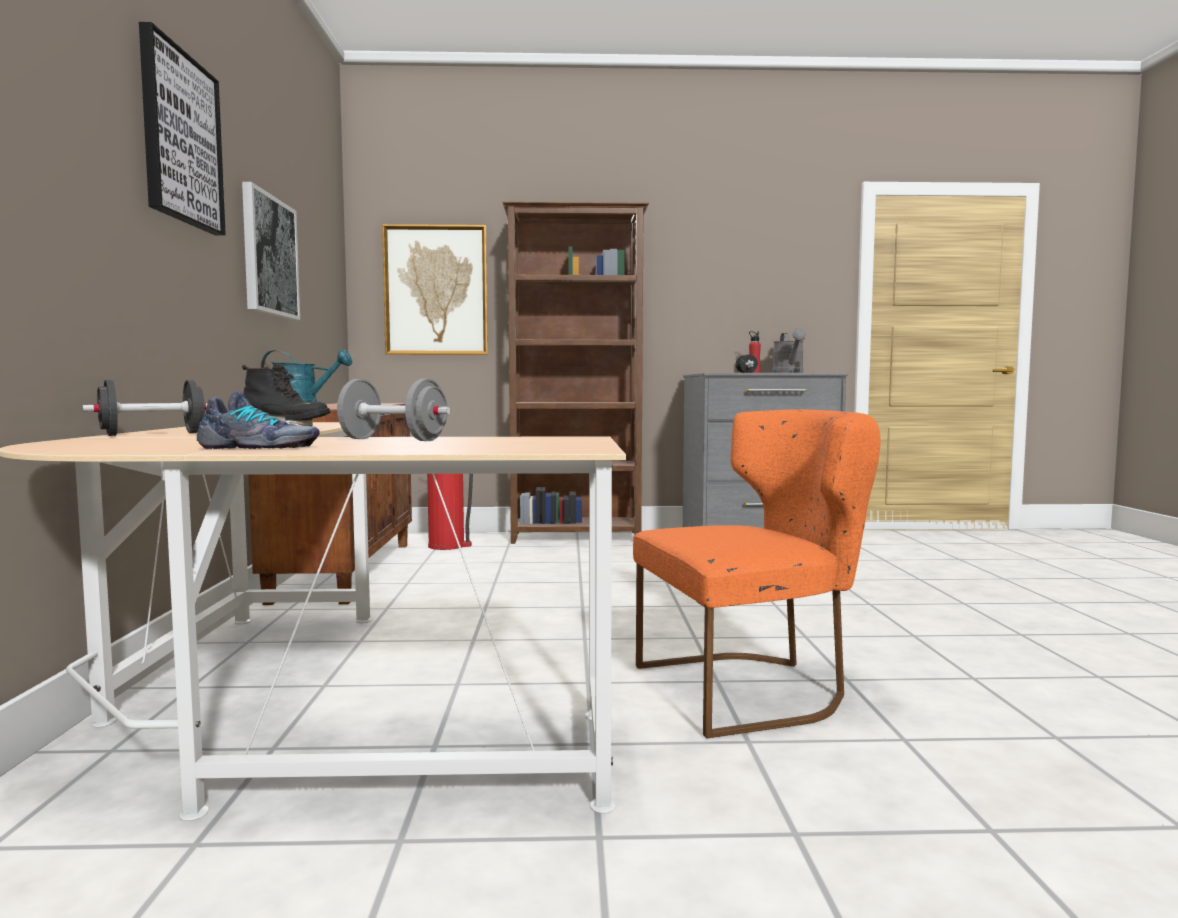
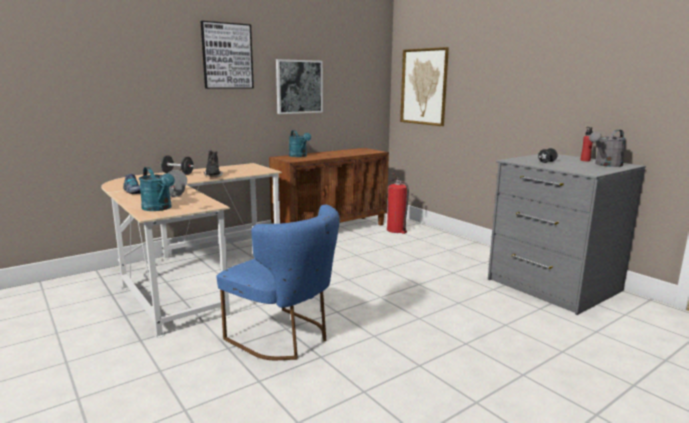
camera: 55 degrees right, 10 degrees up
brown bookcase [502,202,649,544] -> none
orange chair [633,409,881,738] -> blue chair [216,205,340,360]
none -> turquoise watering can [139,167,175,211]

